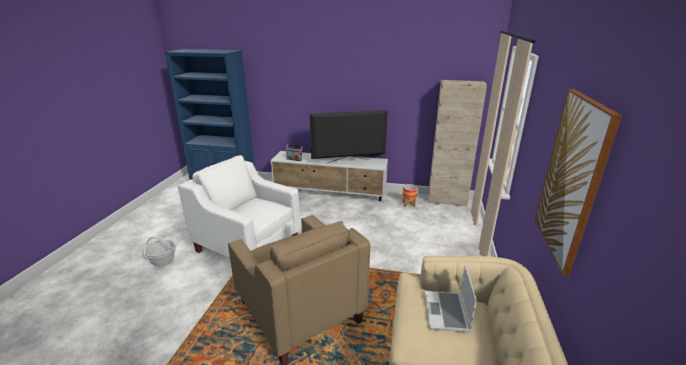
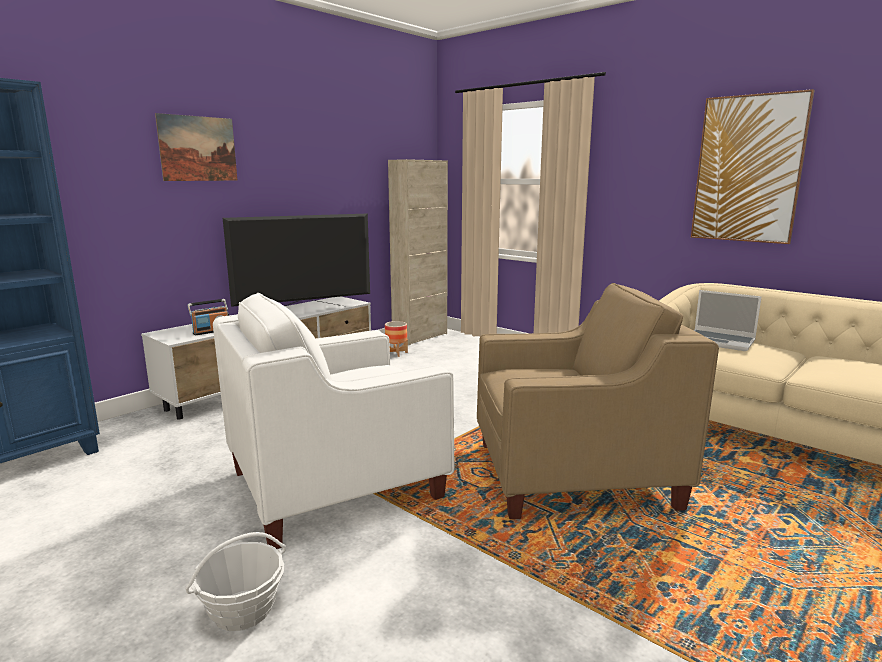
camera: 60 degrees left, 10 degrees down
television [310,110,388,163] -> television turned 135 degrees counterclockwise [223,214,370,307]
none -> picture [155,113,238,181]

